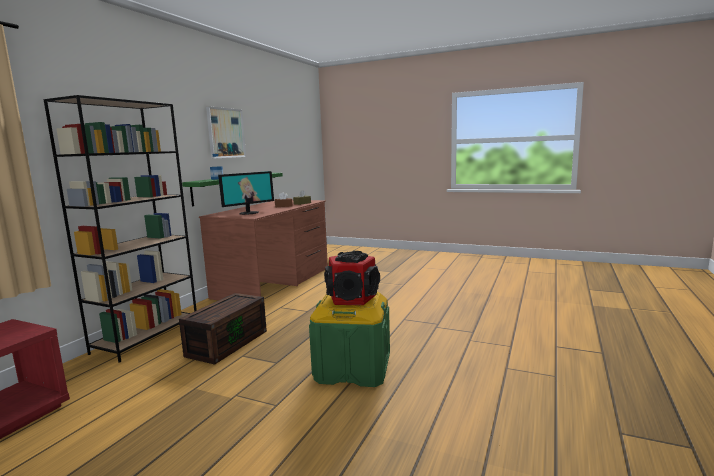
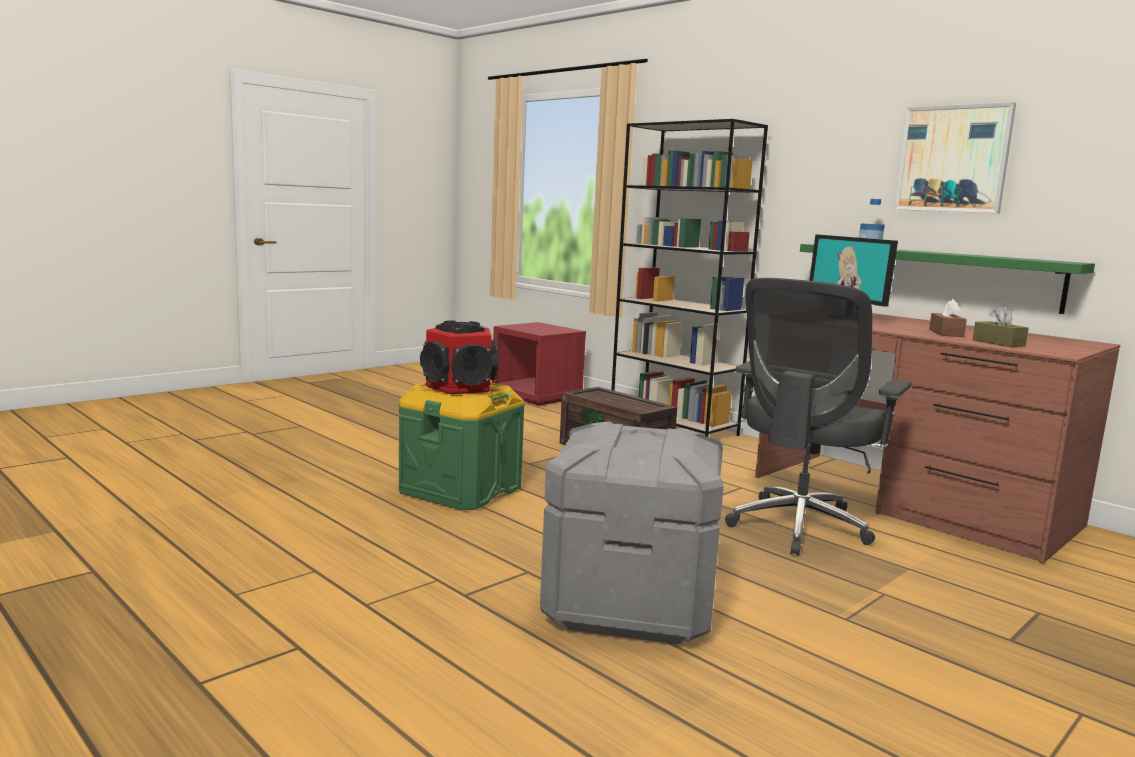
camera: 110 degrees right, 0 degrees up
none -> grey storage box [540,421,724,644]
none -> office chair [725,278,912,556]

